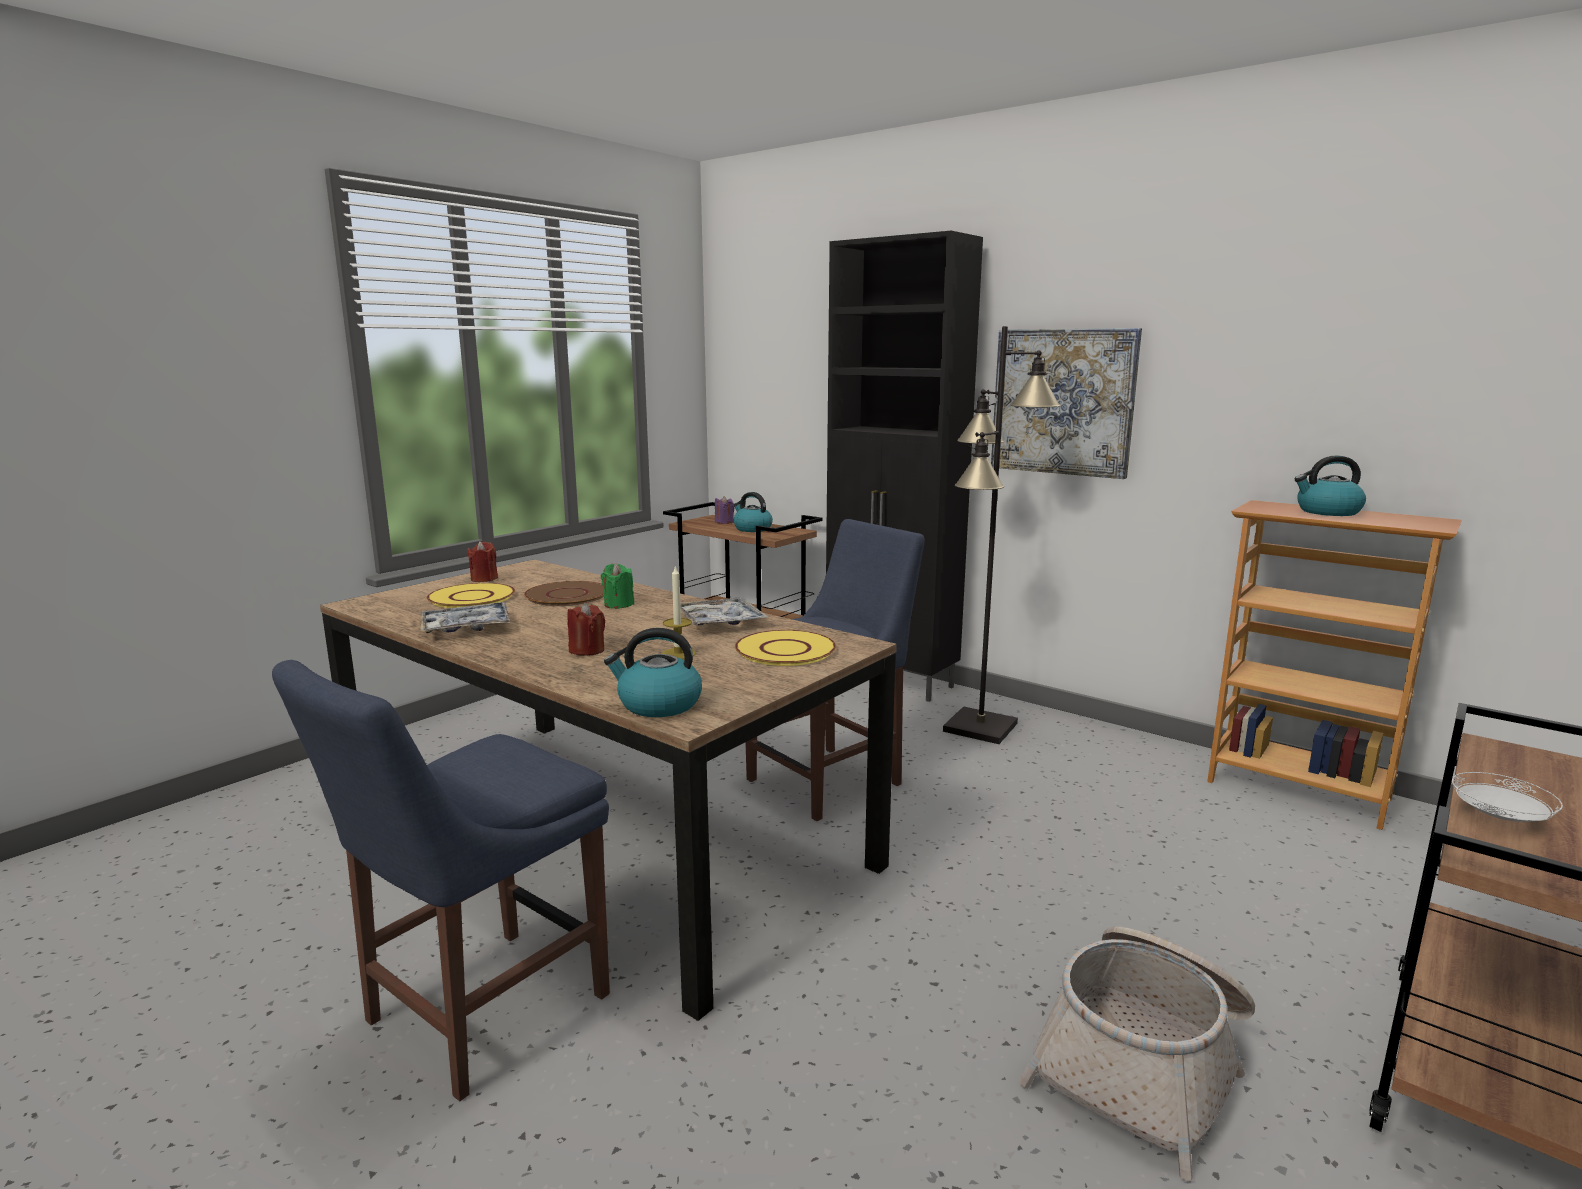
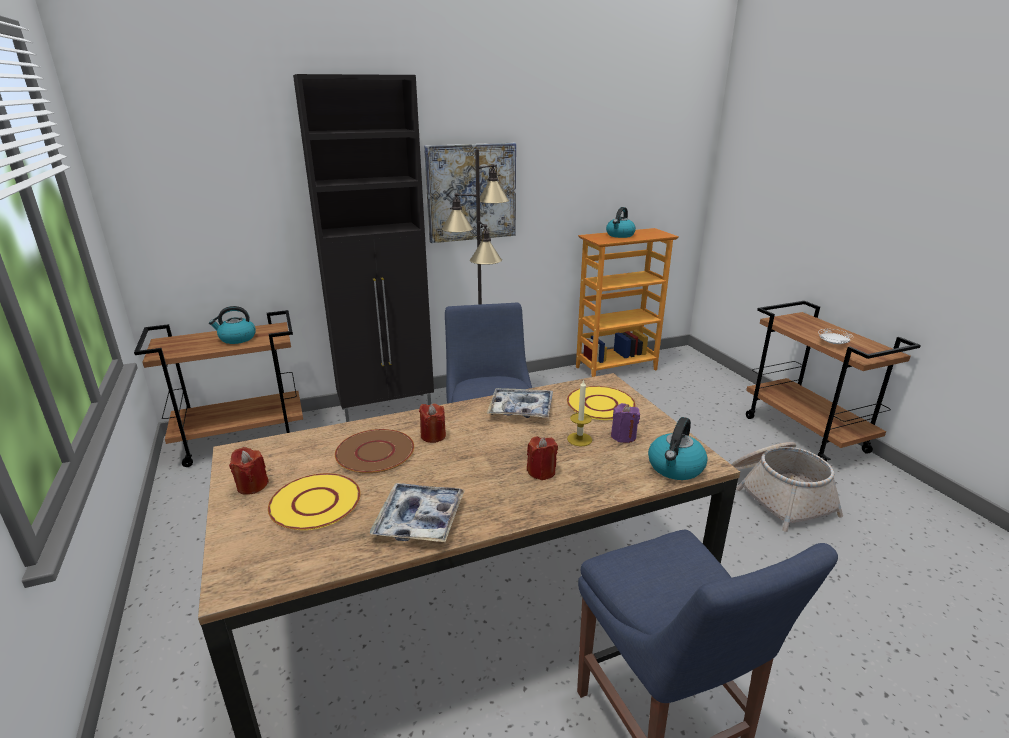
camera: 60 degrees left, 10 degrees up
green candle [601,563,634,609] -> red candle [419,403,446,443]
purple candle [715,496,735,524] -> purple candle moved to [611,403,640,443]

